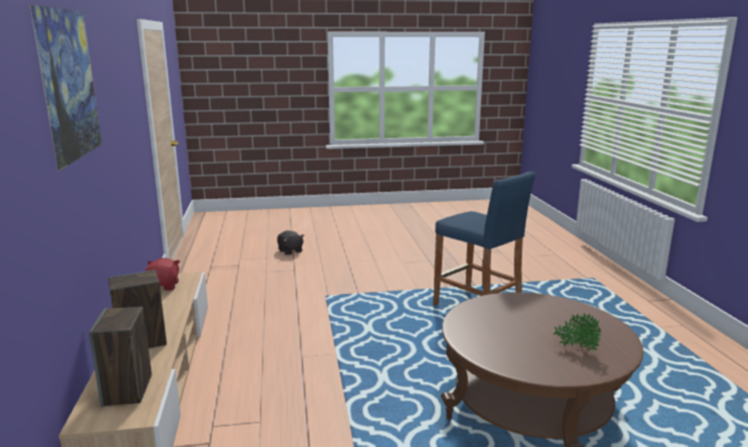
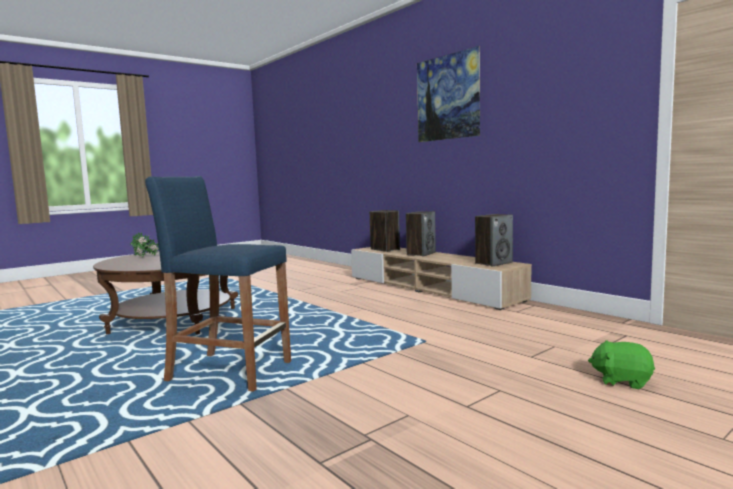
camera: 150 degrees right, 10 degrees down
red plush toy [146,258,180,291] -> speaker [475,214,513,266]
black plush toy [277,231,304,255] -> green plush toy [588,340,655,389]

